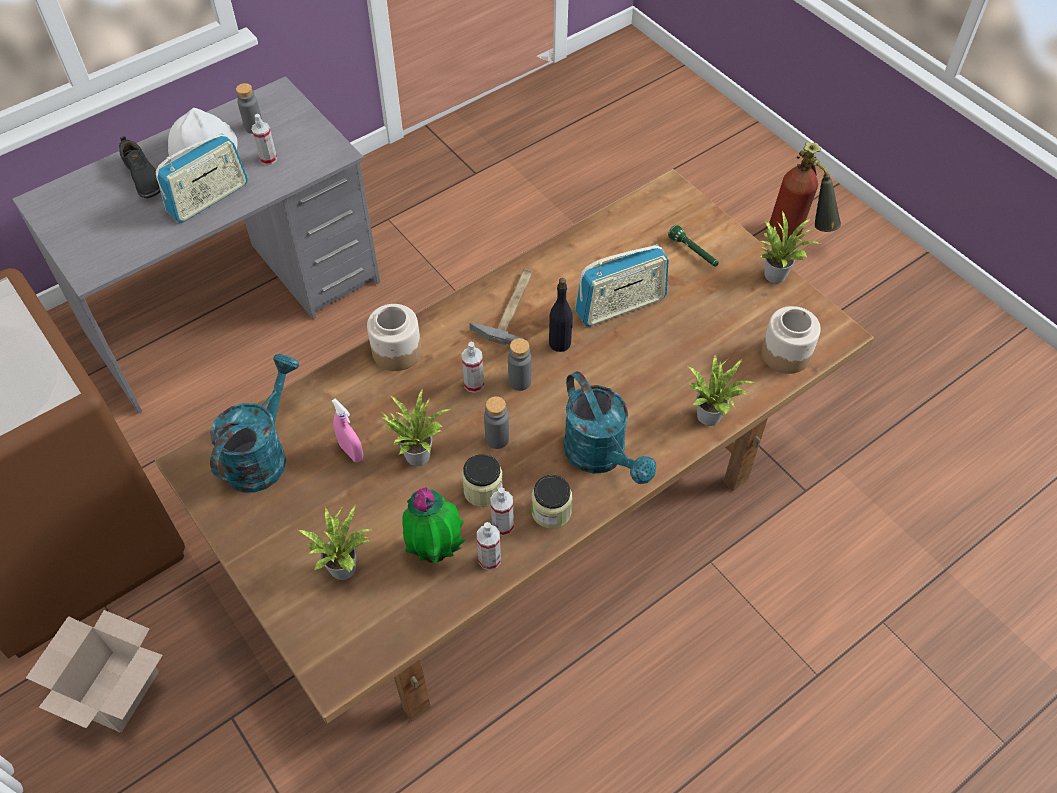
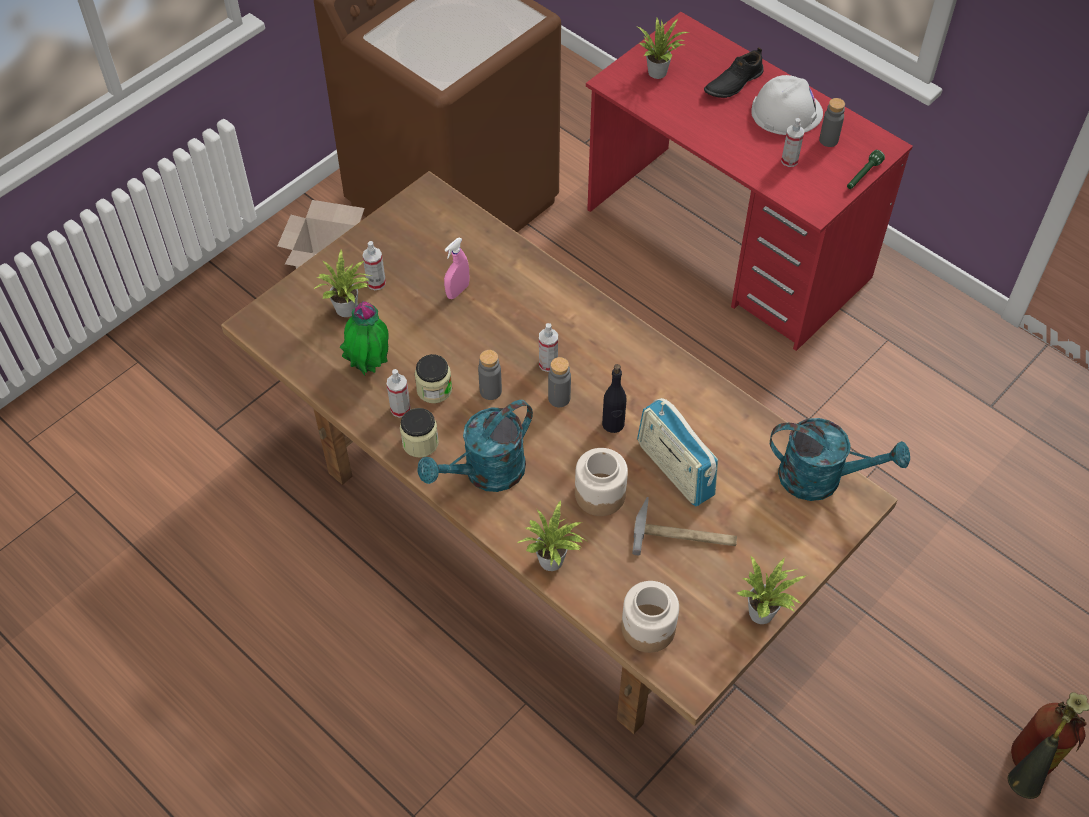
camera: 80 degrees right, 0 degrees up
grey desk [12,76,380,414] -> red desk [586,12,913,351]
radio [155,133,248,223] -> none
turquoise watering can [210,354,300,493] -> turquoise watering can moved to [770,418,910,501]
jar [367,304,421,371] -> jar moved to [575,448,628,516]
potted plant [382,388,450,466] -> potted plant moved to [638,18,688,79]
hammer [469,269,532,345] -> hammer moved to [632,497,737,556]
spray bottle [477,522,501,570] -> spray bottle moved to [362,241,386,290]
green flashlight [668,225,719,267] -> green flashlight moved to [847,150,885,189]

